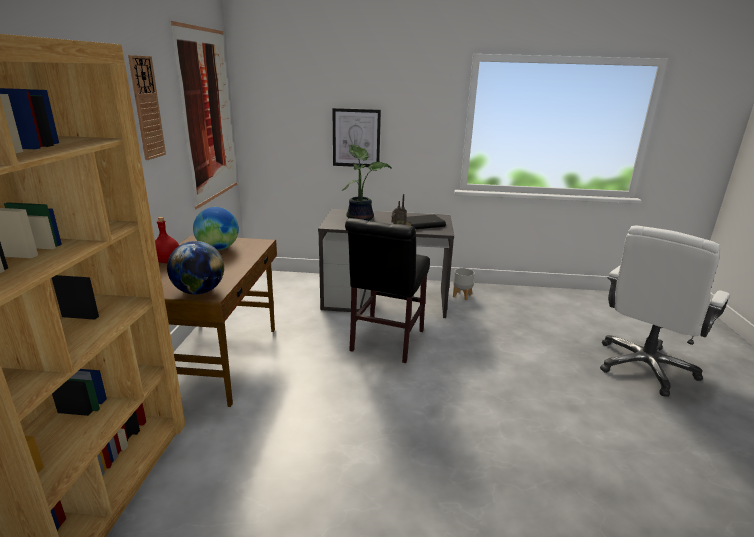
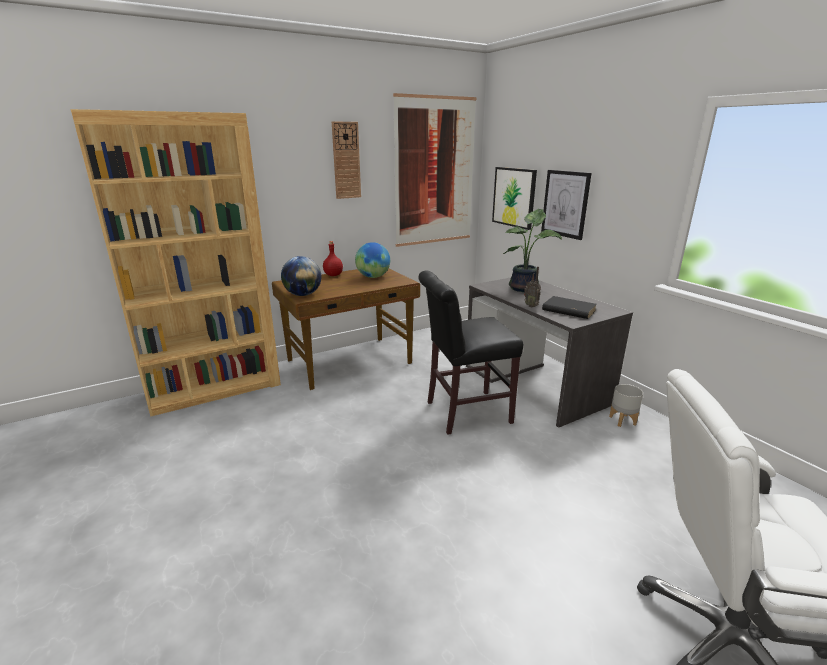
camera: 55 degrees right, 0 degrees up
none -> picture [492,167,537,230]

